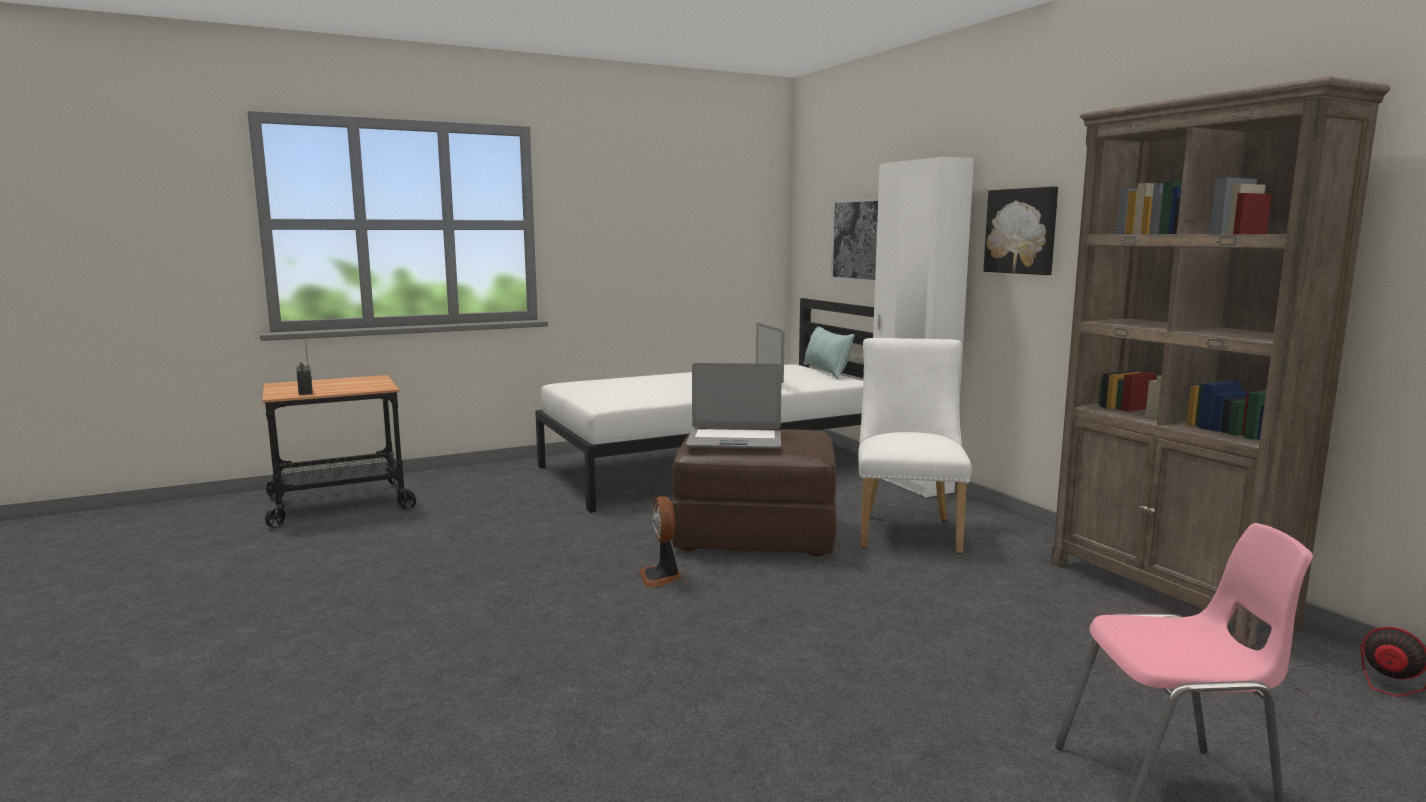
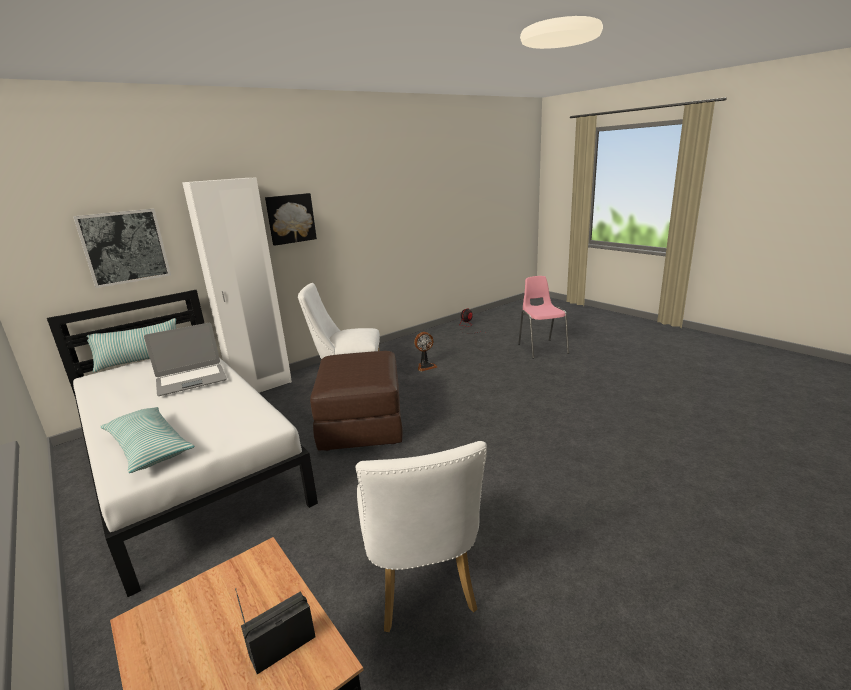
camera: 100 degrees left, 10 degrees up
fan [639,496,683,587] -> fan moved to [414,332,438,371]
laptop [686,363,782,448] -> none
brown bookcase [1051,77,1391,647] -> none
none -> pillow [100,407,195,473]
none -> white chair [355,441,487,632]

